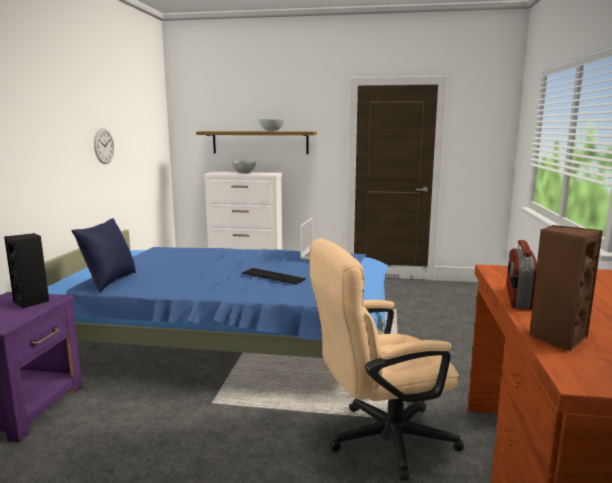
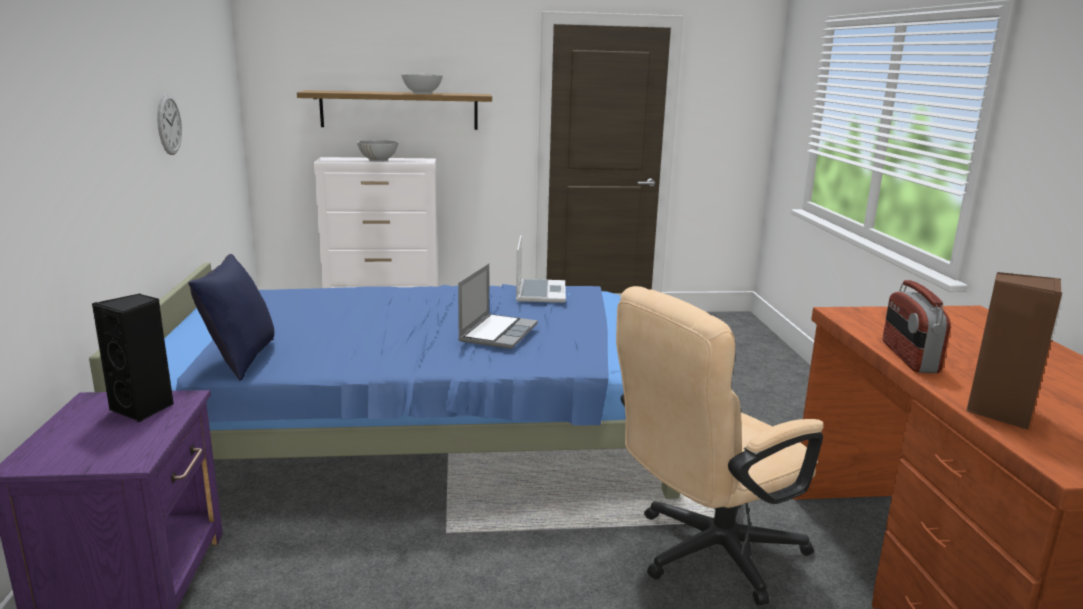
camera: 15 degrees left, 5 degrees up
keyboard [241,268,306,285] -> laptop [458,263,538,349]

